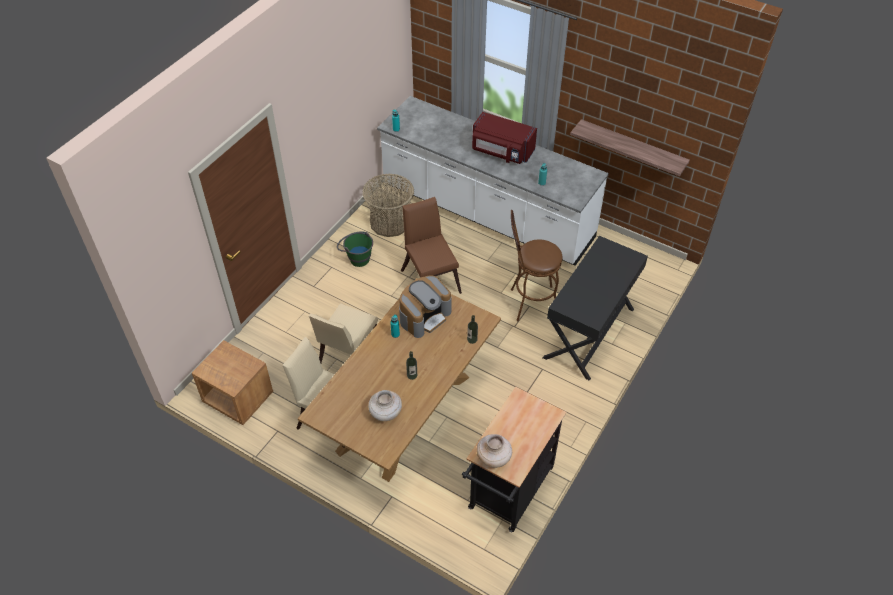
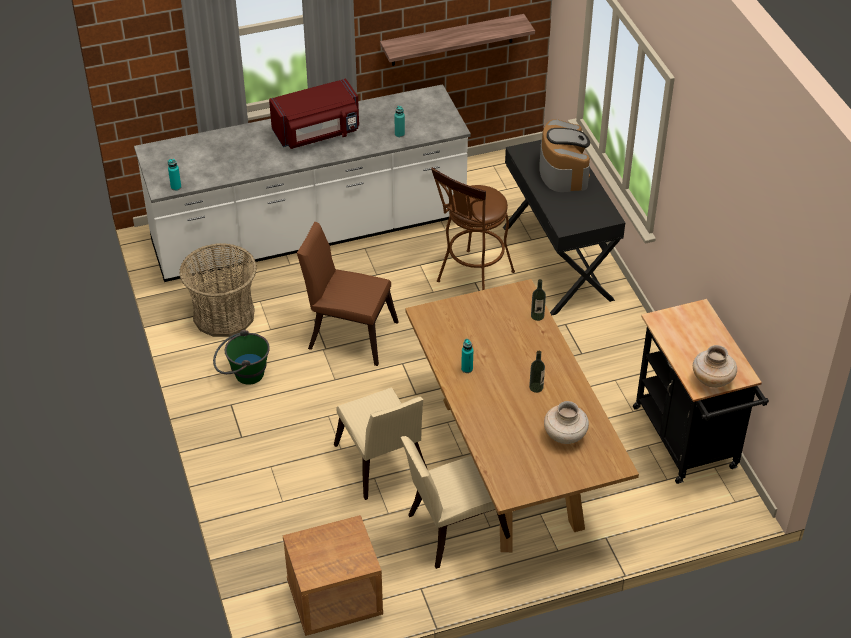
camera: 50 degrees left, 5 degrees down
coffee machine [399,275,451,338] -> coffee machine moved to [539,119,590,192]

